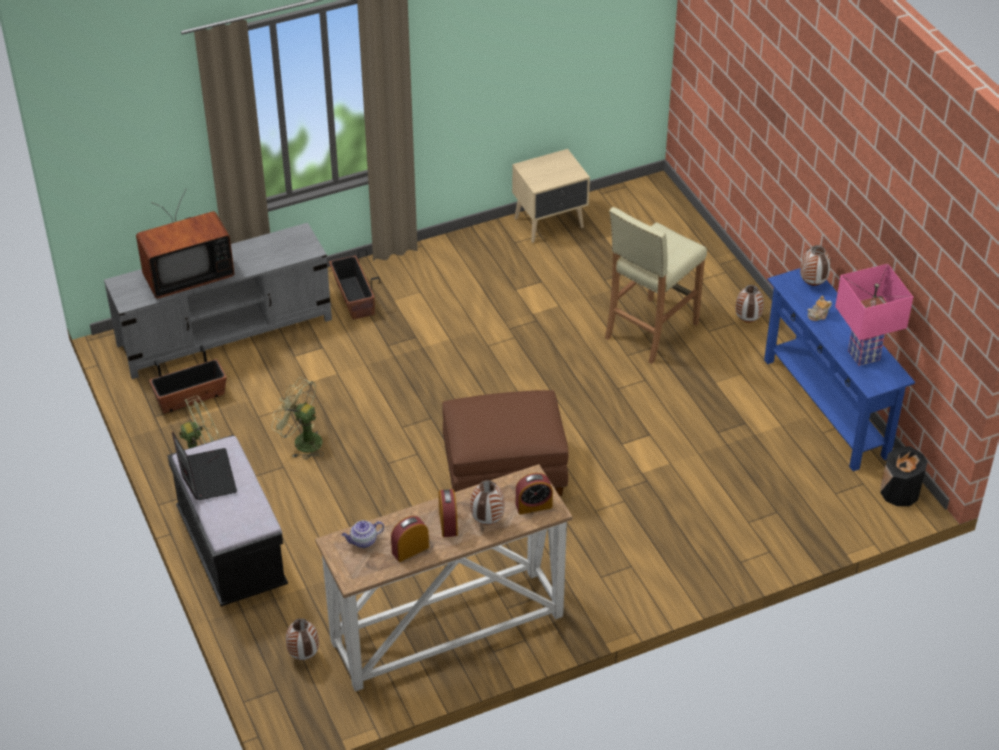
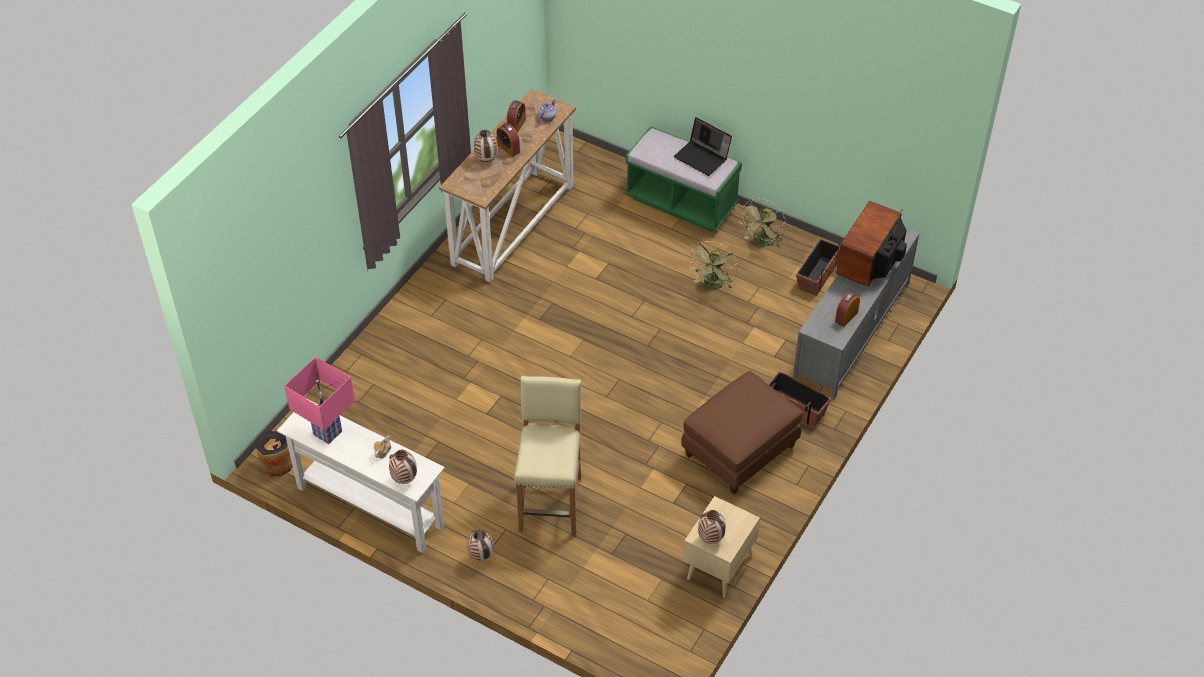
camera: 145 degrees right, 5 degrees up
black bench [167,435,288,606] -> green bench [625,126,742,232]
green fan [272,377,324,460] -> green fan turned 120 degrees clockwise [689,241,738,289]
vase [286,618,319,660] -> vase moved to [698,510,726,544]
brown ottoman [442,390,569,496] -> brown ottoman moved to [681,371,803,494]
alarm clock [516,473,553,514] -> alarm clock moved to [835,292,860,327]
blue console table [764,268,915,471] -> white console table [277,400,445,553]

